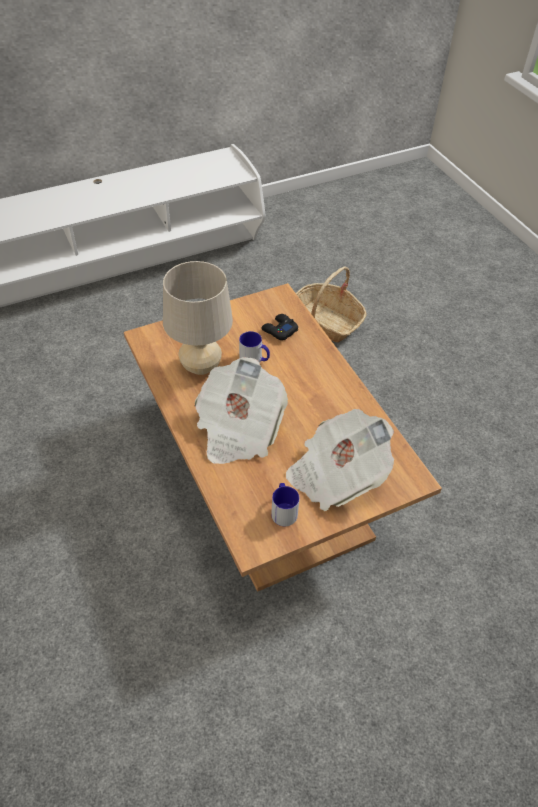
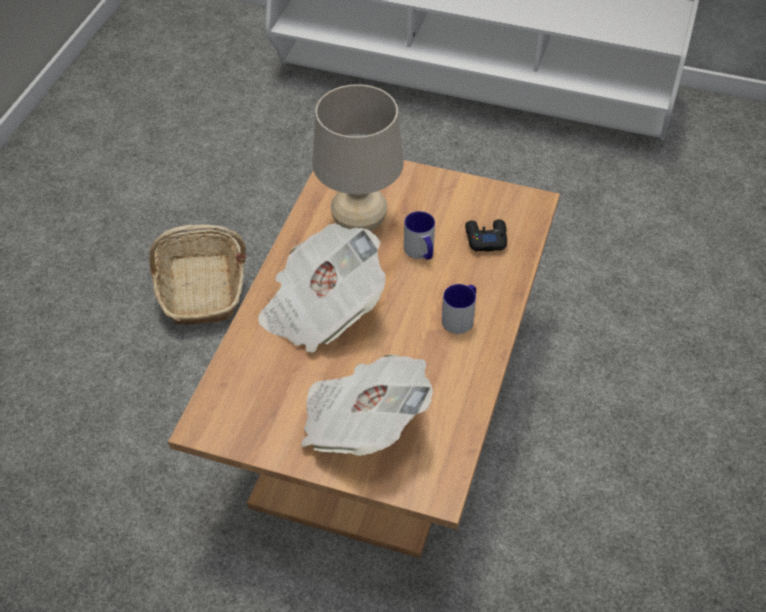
camera: 45 degrees right, 0 degrees up
mug [271,483,300,526] -> mug moved to [442,284,476,334]
basket [296,267,367,343] -> basket moved to [149,225,246,325]

